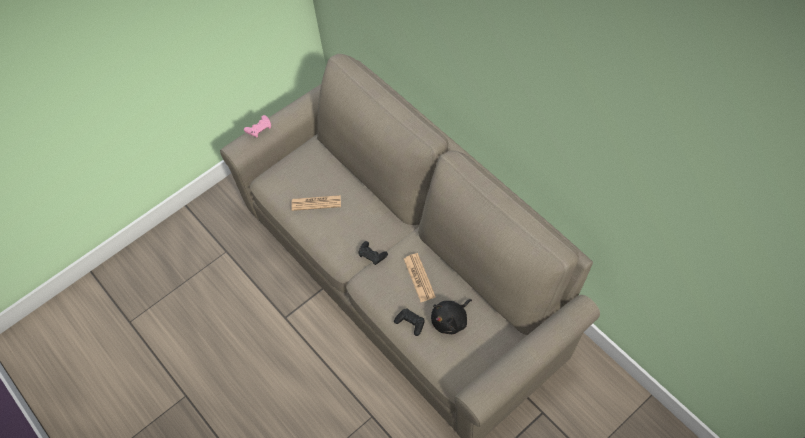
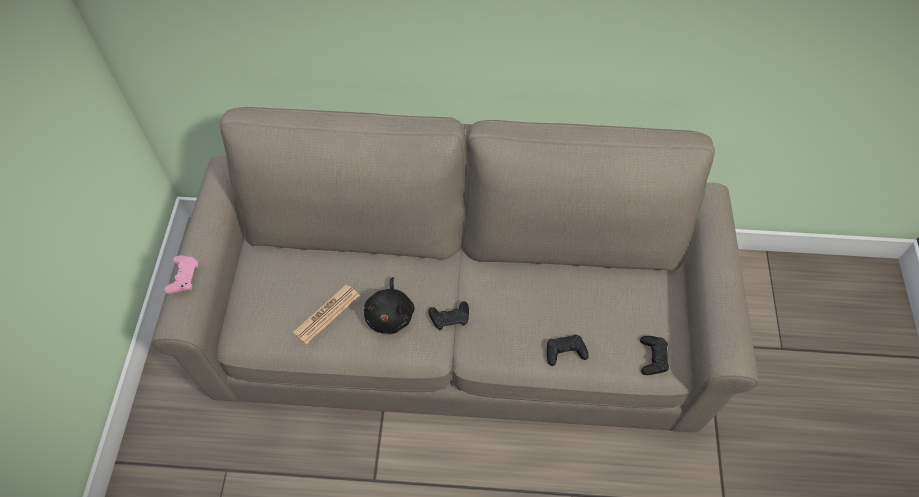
camera: 50 degrees left, 0 degrees up
newspaper [404,253,436,302] -> none
black plush toy [431,299,472,334] -> black plush toy moved to [364,277,415,334]
none -> black game controller [640,336,669,375]

